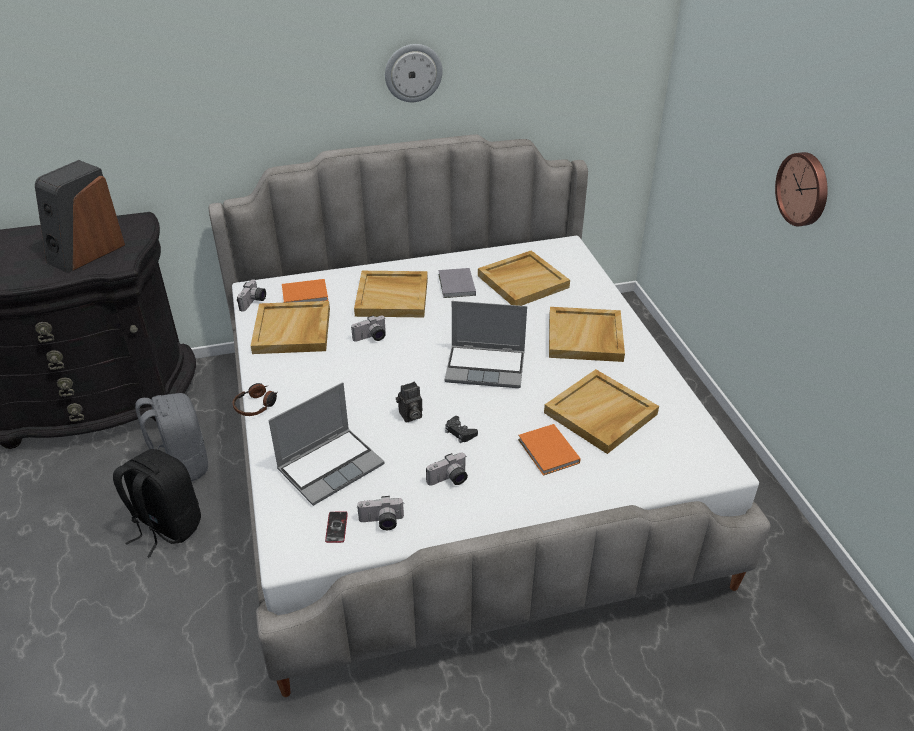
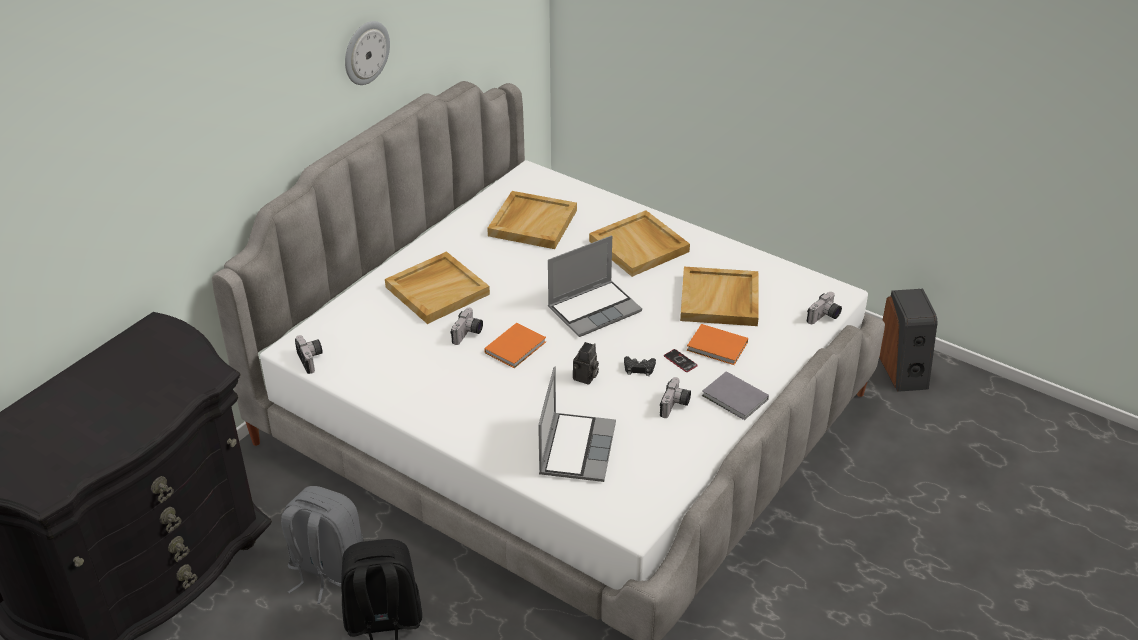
camera: 40 degrees left, 0 degrees up
speaker [35,160,125,273] -> speaker moved to [879,289,937,392]
headphones [233,383,278,416] -> none
beige tray [251,301,330,354] -> none
orange book [282,279,328,303] -> orange book moved to [484,323,546,368]
phone [325,512,348,543] -> phone moved to [664,349,698,372]
camera [357,496,404,530] -> camera moved to [807,292,842,324]
grey book [438,268,476,298] -> grey book moved to [702,371,769,420]
wall clock [775,152,828,226] -> none

